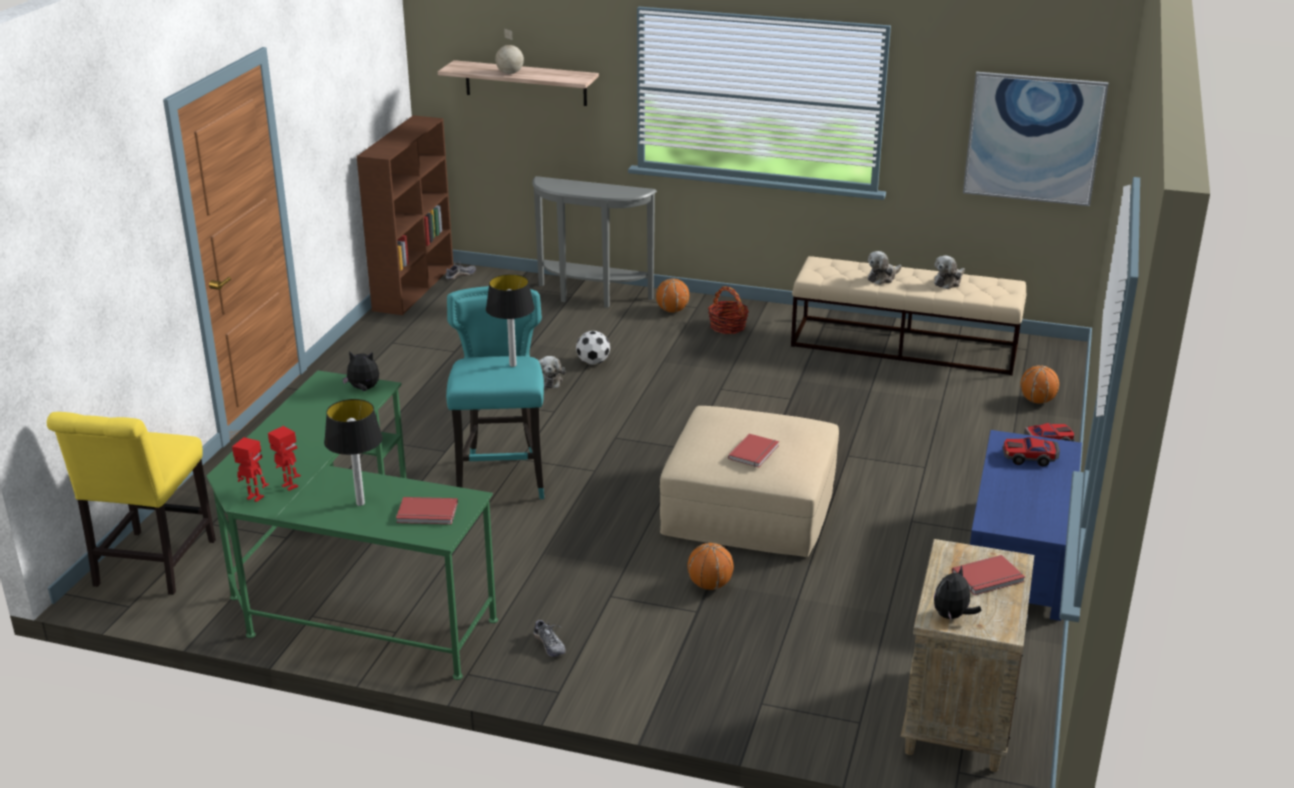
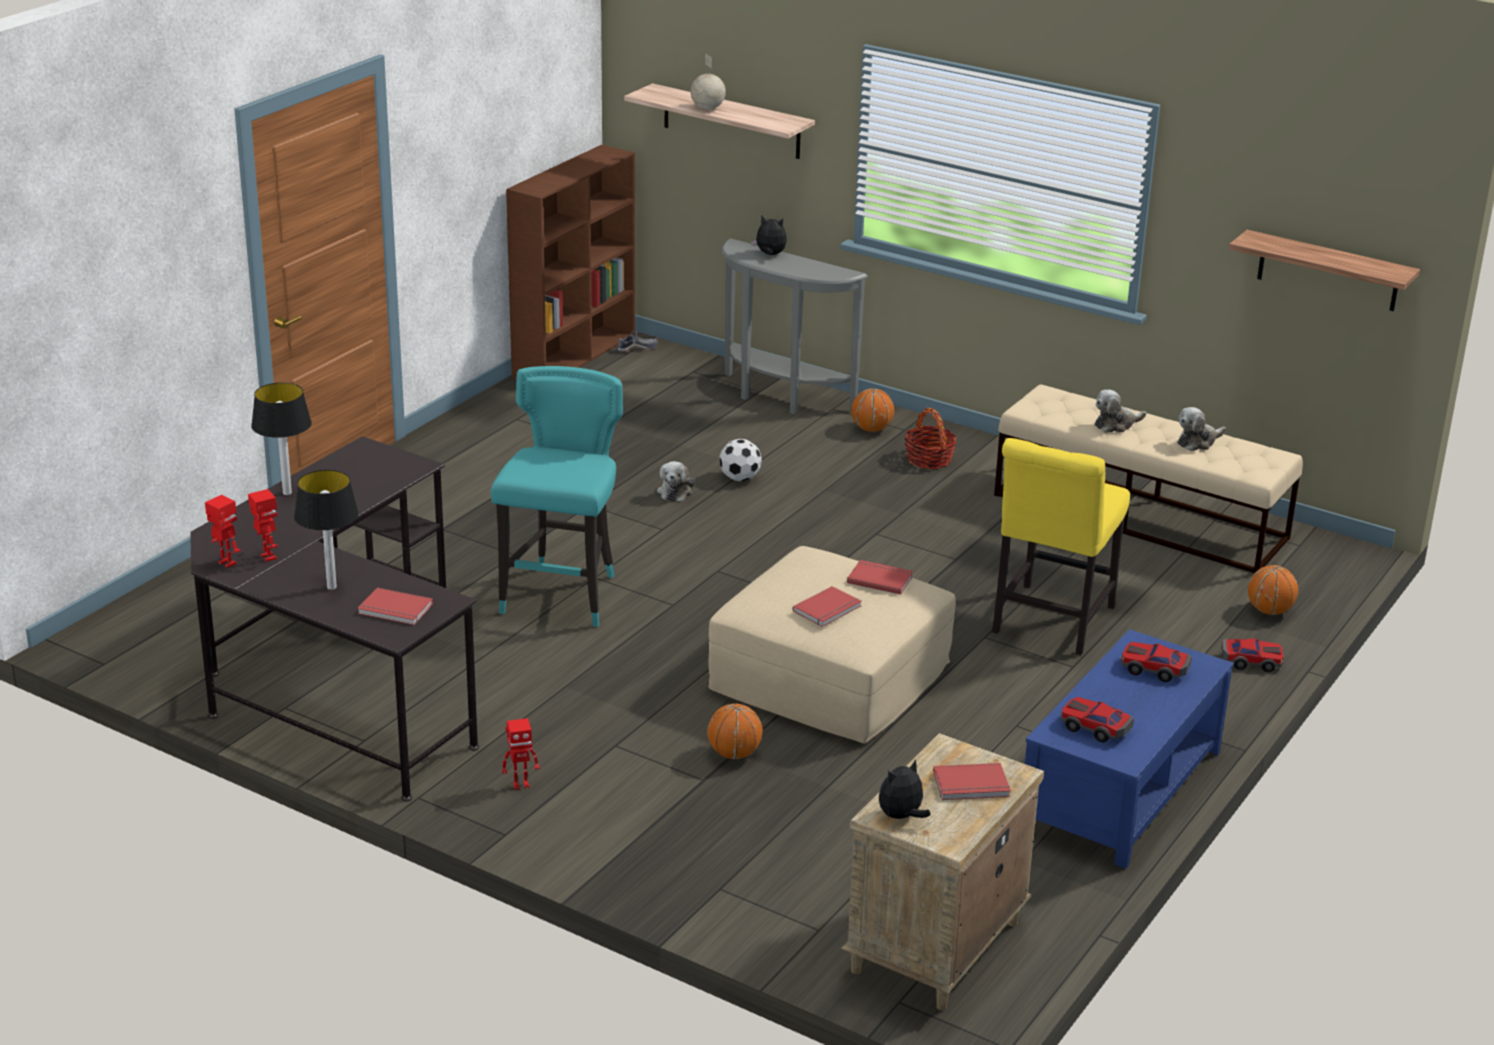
camera: 15 degrees right, 0 degrees up
yellow chair [47,412,216,595] -> yellow chair moved to [992,438,1130,655]
green desk [207,370,498,680] -> black desk [190,436,479,802]
plush toy [342,351,379,391] -> plush toy moved to [751,216,787,255]
table lamp [486,274,535,367] -> table lamp moved to [251,382,312,495]
shoe [533,618,566,657] -> toy robot [502,718,540,790]
picture [963,72,1109,206] -> shelf [1229,230,1420,311]
none -> red book [847,560,913,594]
none -> toy car [1061,697,1134,743]

